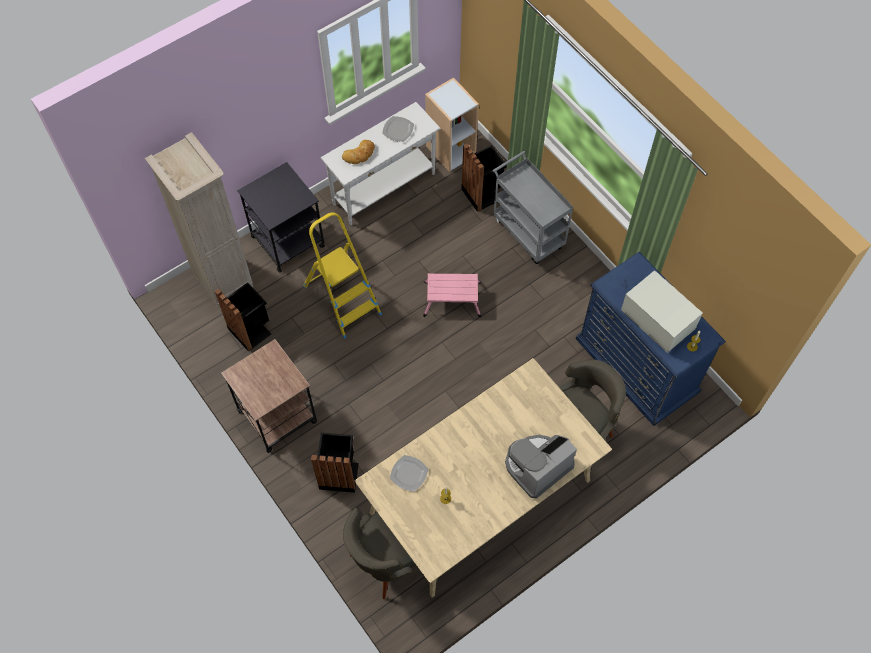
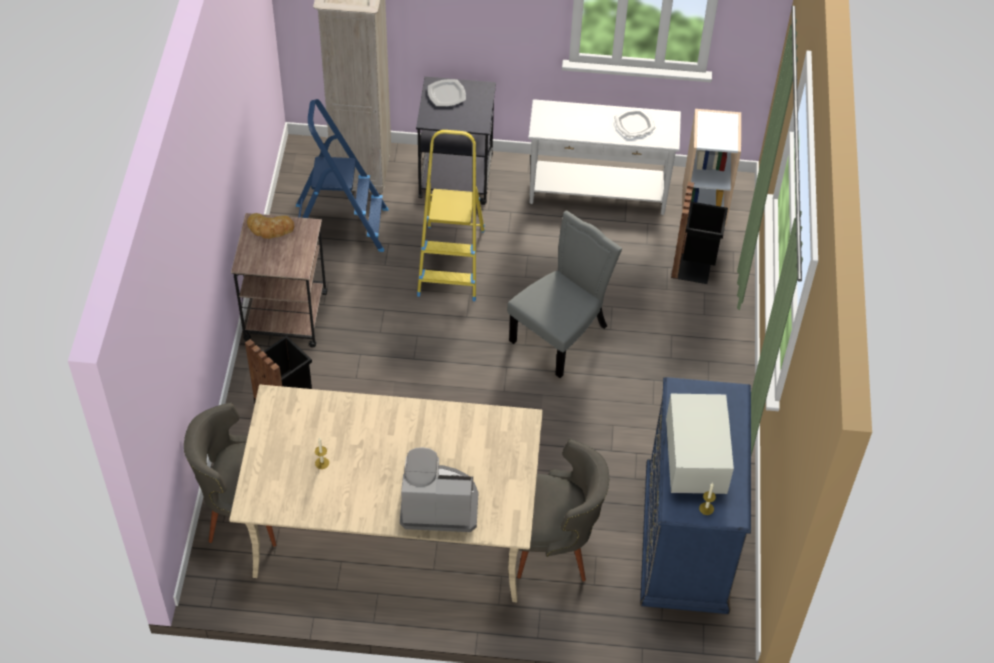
camera: 40 degrees right, 10 degrees down
black trash can [215,282,271,351] -> blue step ladder [296,99,389,252]
bread [342,140,375,164] -> bread moved to [247,213,294,239]
plate [390,455,429,492] -> plate moved to [428,79,466,106]
pink step ladder [423,273,482,318] -> grey chair [507,211,622,378]
grey cart [492,151,573,264] -> none

